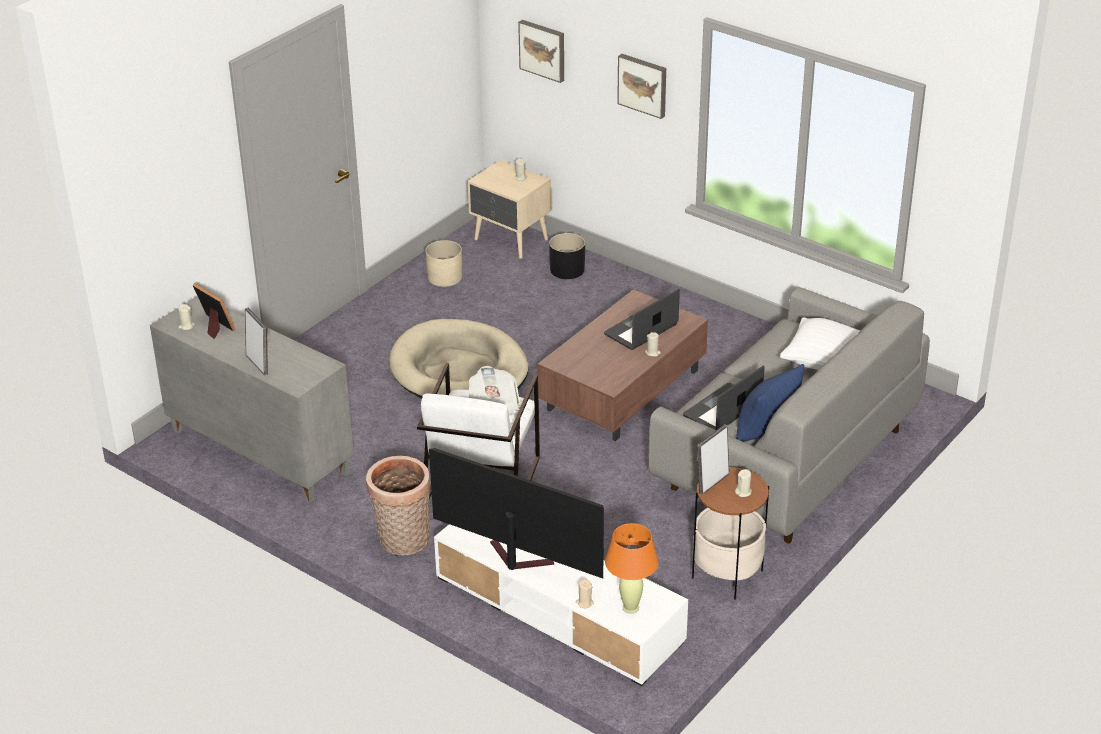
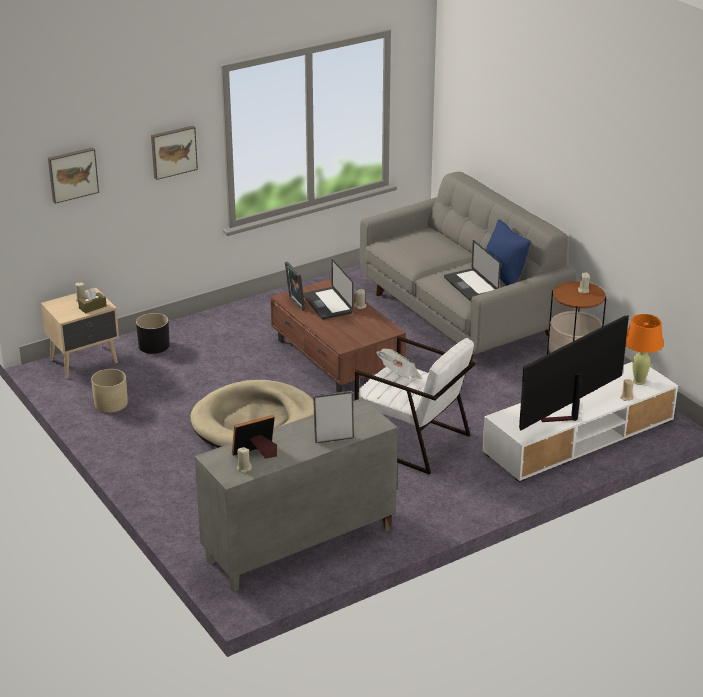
camera: 70 degrees left, 5 degrees down
basket [366,456,431,556] -> none
picture frame [697,424,730,495] -> picture frame moved to [285,262,305,311]
white pillow [780,317,861,370] -> none
none -> brown tissue box [78,289,107,314]

